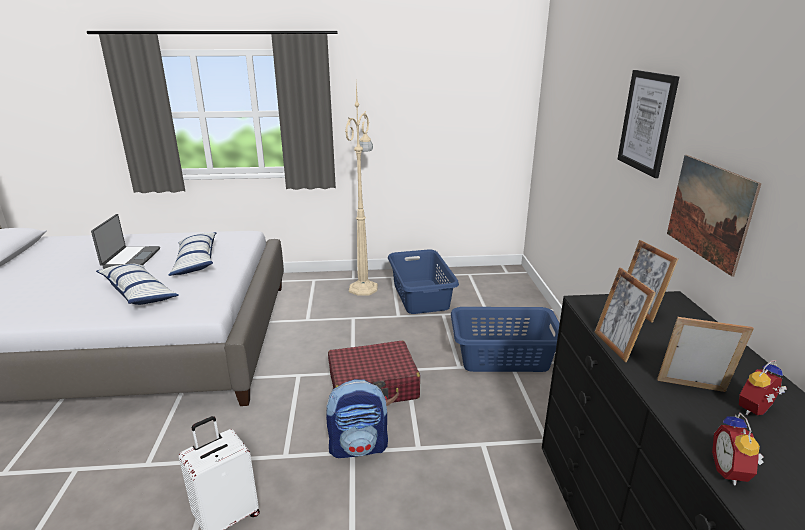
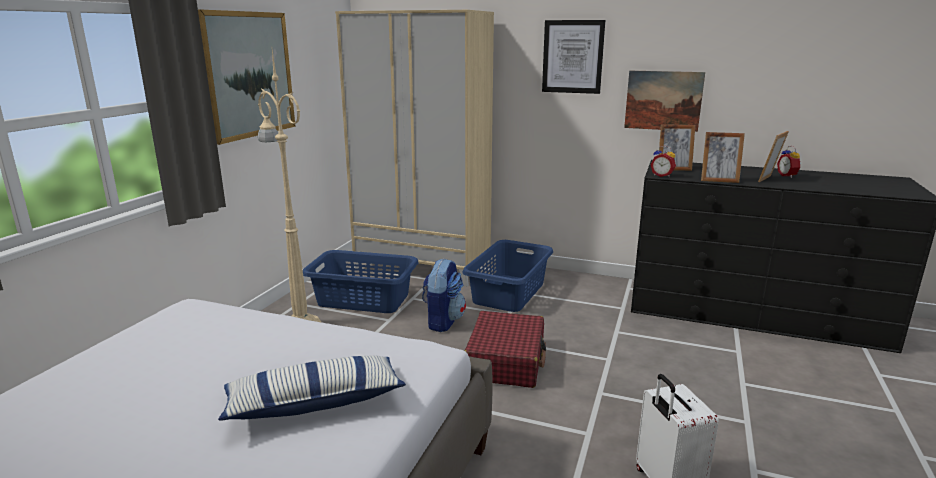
camera: 65 degrees left, 5 degrees down
laptop [91,214,160,269] -> none
pillow [169,232,216,276] -> none
backpack [326,379,388,458] -> backpack moved to [422,258,466,332]
alarm clock [712,413,763,486] -> alarm clock moved to [650,146,676,177]
none -> picture [198,9,296,145]
none -> beige wardrobe [335,10,494,287]

